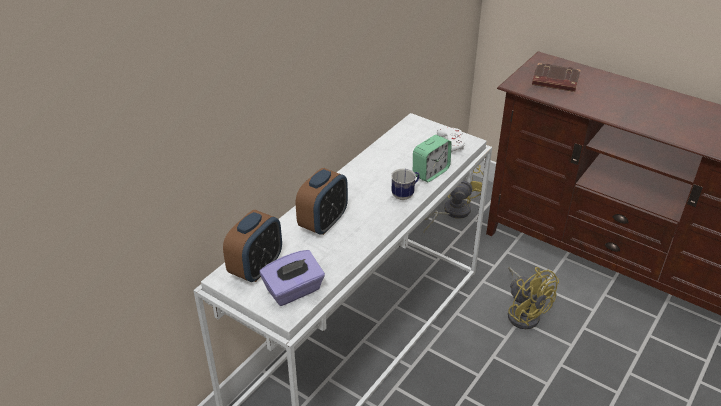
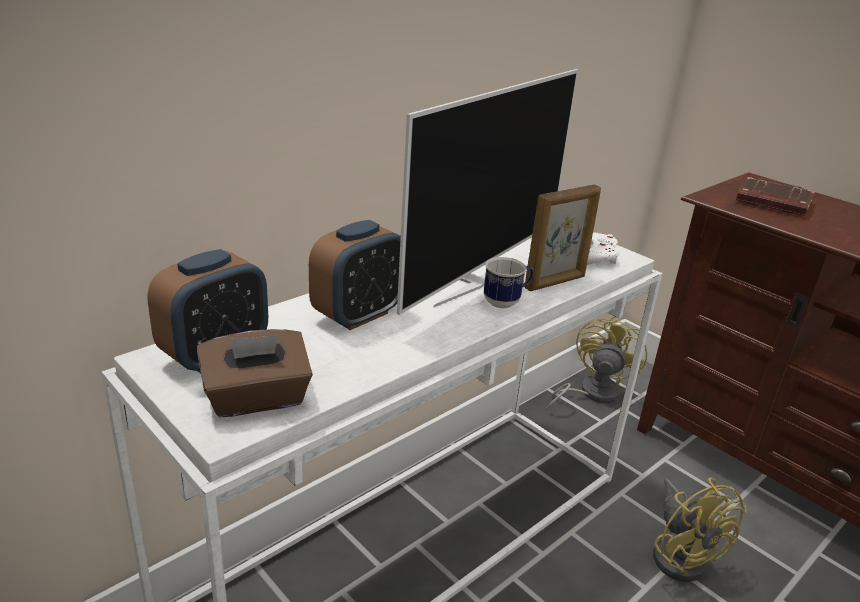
camera: 10 degrees right, 10 degrees down
purple tissue box [260,250,325,306] -> brown tissue box [197,329,313,417]
alarm clock [413,135,452,182] -> picture frame [524,184,601,291]
none -> television [397,69,579,315]

